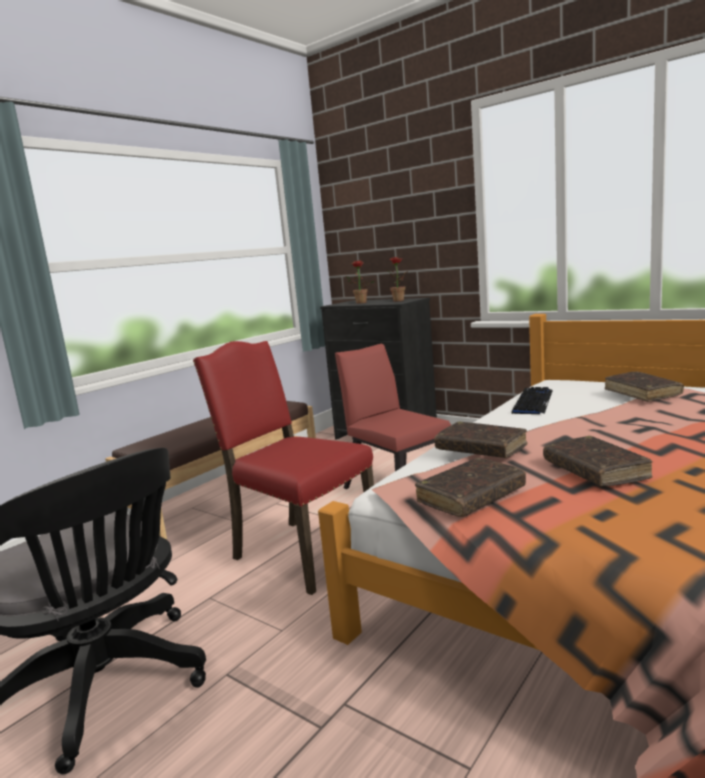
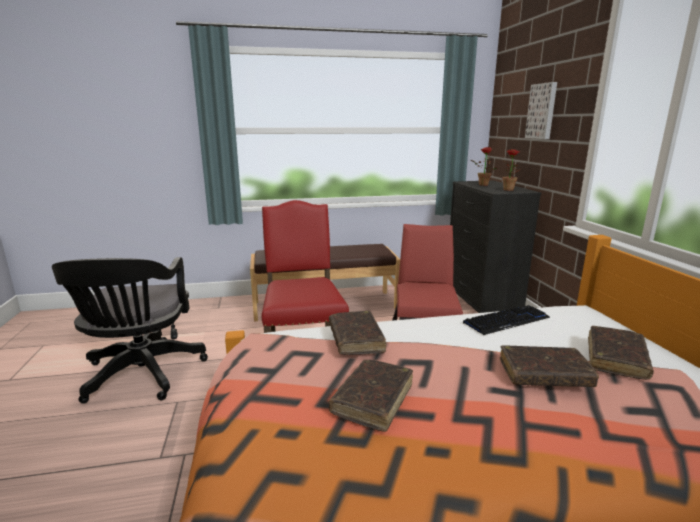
camera: 40 degrees right, 5 degrees up
brown book [415,458,526,517] -> brown book moved to [500,345,599,387]
none -> picture [525,82,557,139]

